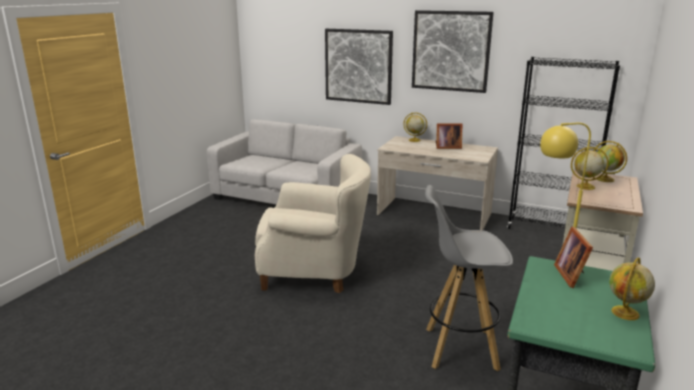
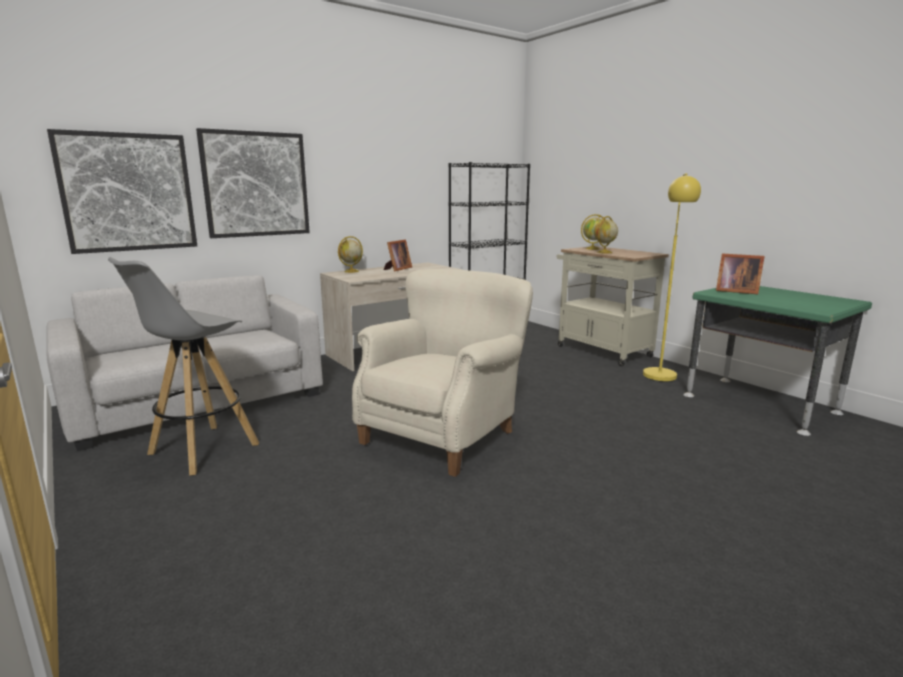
camera: 60 degrees left, 5 degrees down
picture [412,10,494,93] -> picture moved to [47,129,197,254]
grey stool [425,185,513,371] -> grey stool moved to [108,257,259,476]
globe [609,258,655,320] -> none

